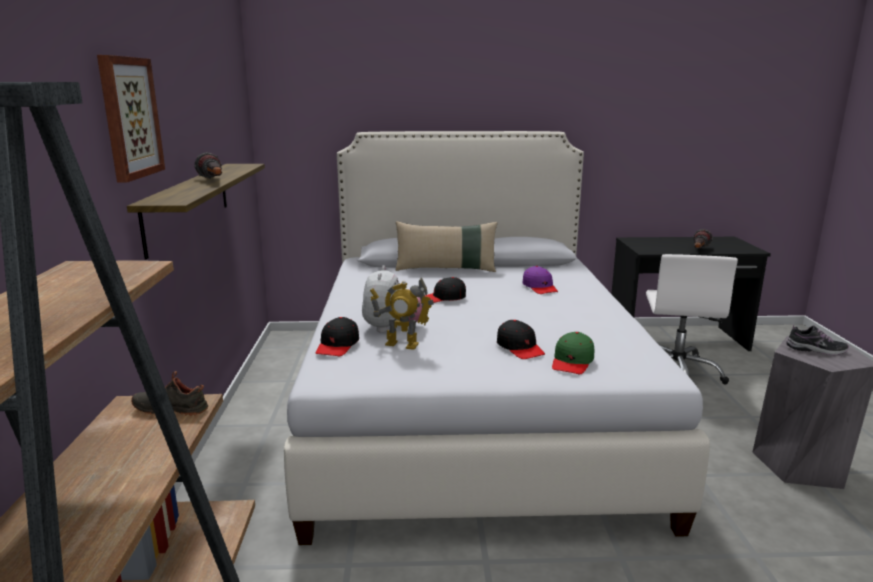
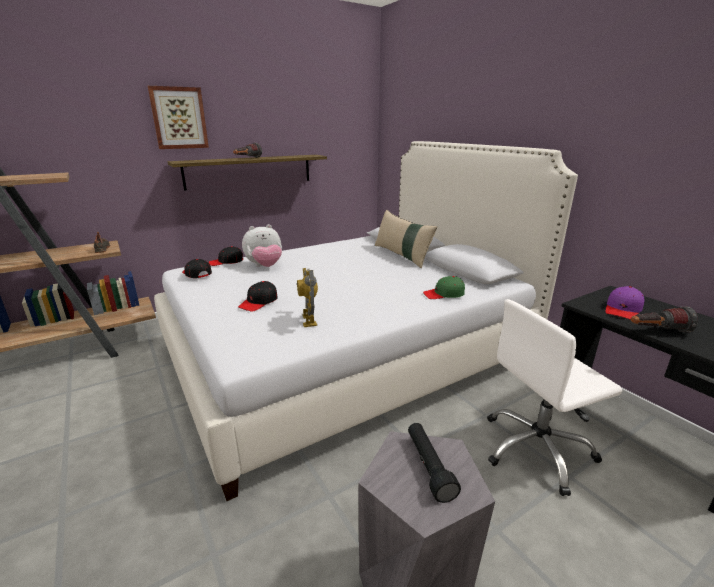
camera: 60 degrees right, 5 degrees up
toy robot [370,277,434,350] -> toy robot moved to [297,268,318,327]
black cap [425,277,466,303] -> black cap moved to [182,259,212,278]
purple cap [523,266,558,294] -> purple cap moved to [606,286,645,320]
green cap [552,332,594,374] -> green cap moved to [423,276,465,299]
shoe [786,325,849,355] -> black flashlight [408,423,461,503]

